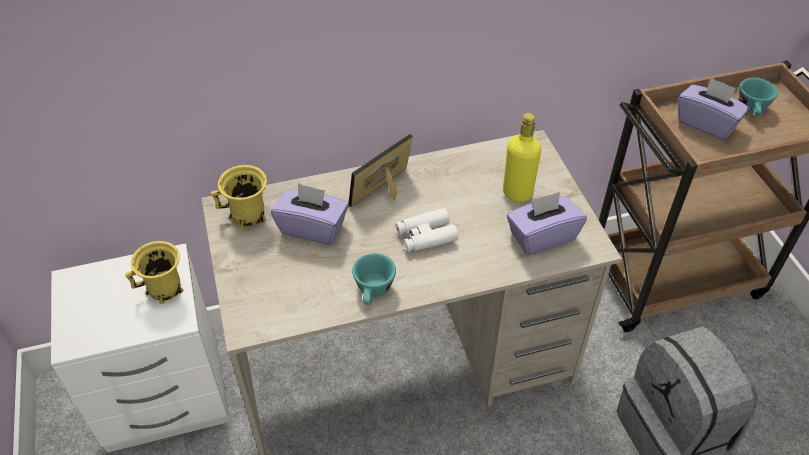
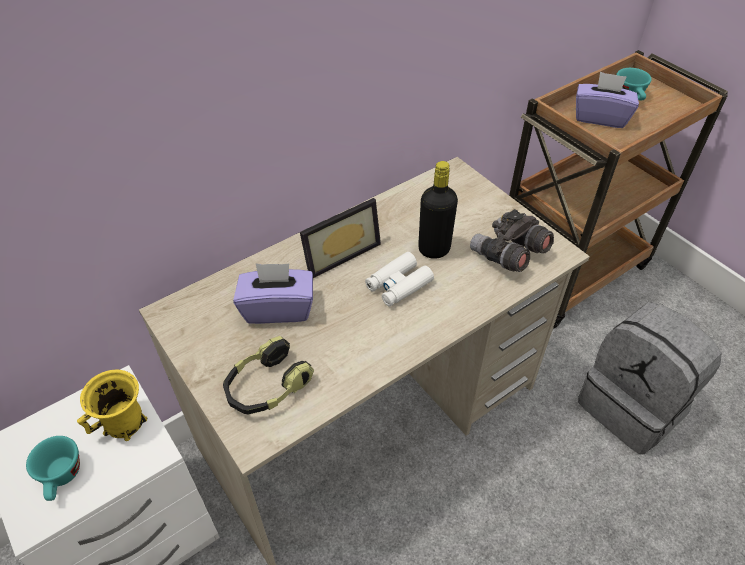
camera: 20 degrees left, 0 degrees up
yellow mug [211,165,267,229] -> none
picture frame [348,134,413,207] -> picture frame turned 150 degrees counterclockwise [300,198,381,278]
turquoise cup [352,253,396,305] -> turquoise cup moved to [26,436,80,501]
yellow bottle [503,113,542,202] -> none
purple tissue box [507,192,587,255] -> grey binoculars [470,209,554,272]
none -> headphones [223,336,314,414]
none -> black bottle [418,161,458,259]

